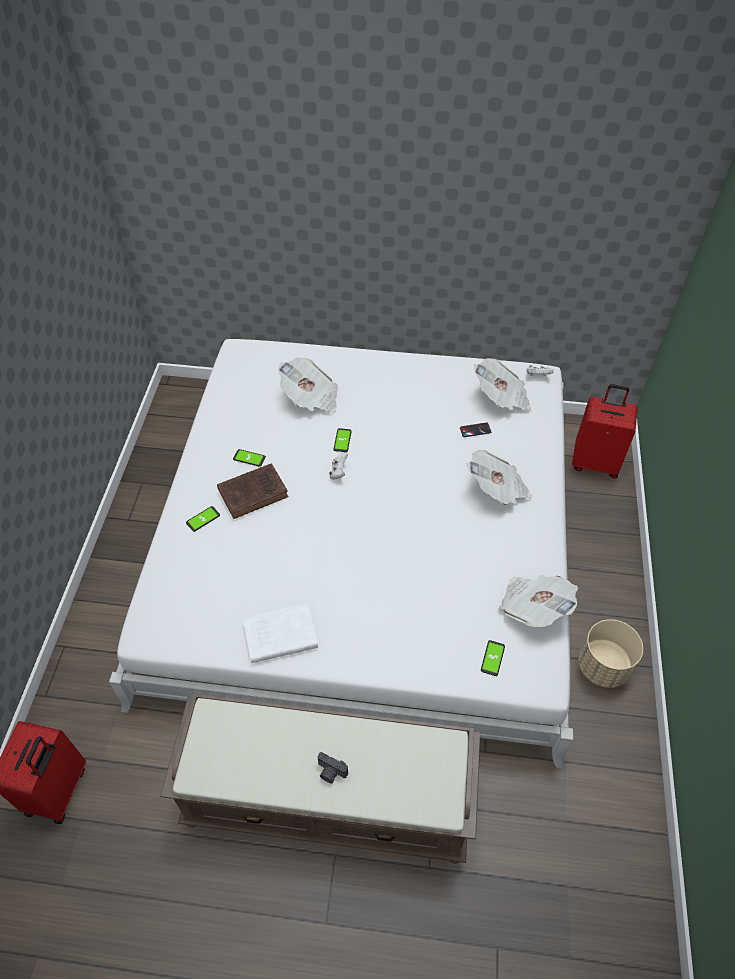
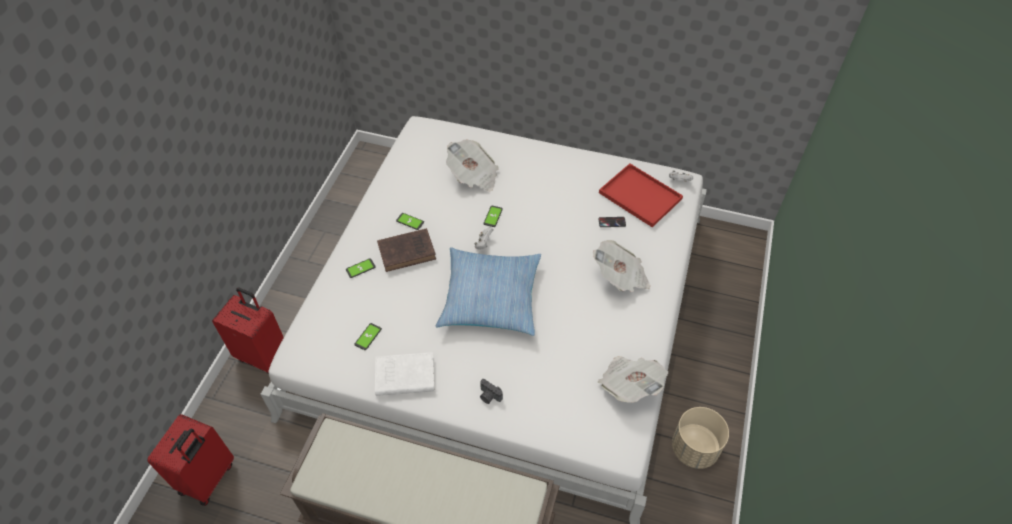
camera: 10 degrees right, 0 degrees up
camera [318,752,348,784] -> camera moved to [480,379,503,404]
newspaper [474,358,531,410] -> red tray [599,163,683,227]
phone [481,640,505,676] -> phone moved to [354,323,382,350]
red suitcase [572,384,638,479] -> red suitcase moved to [212,288,284,374]
none -> pillow [436,247,541,336]

